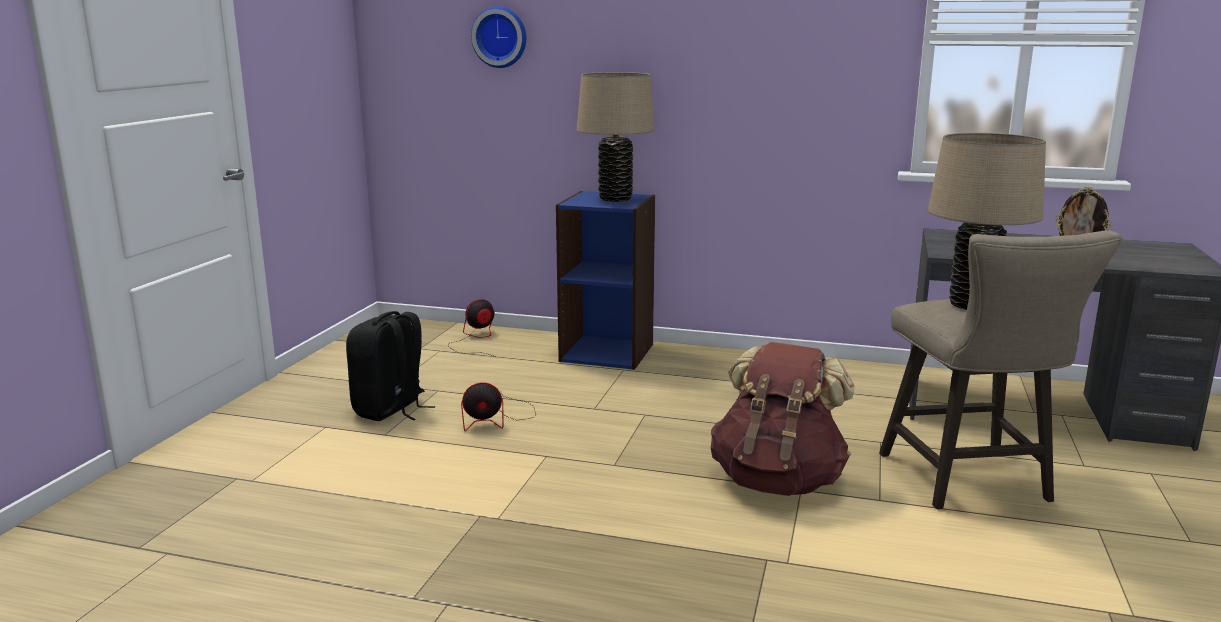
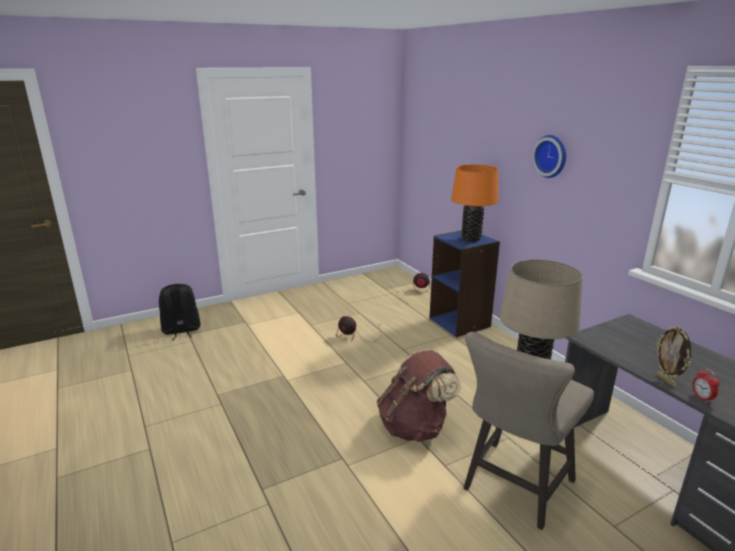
camera: 45 degrees right, 5 degrees up
black backpack [346,311,435,421] -> black backpack moved to [159,284,201,340]
wall clock [471,6,526,68] -> wall clock moved to [532,135,566,178]
beige table lamp [577,72,655,202] -> orange table lamp [451,164,498,242]
none -> alarm clock [693,369,720,403]

